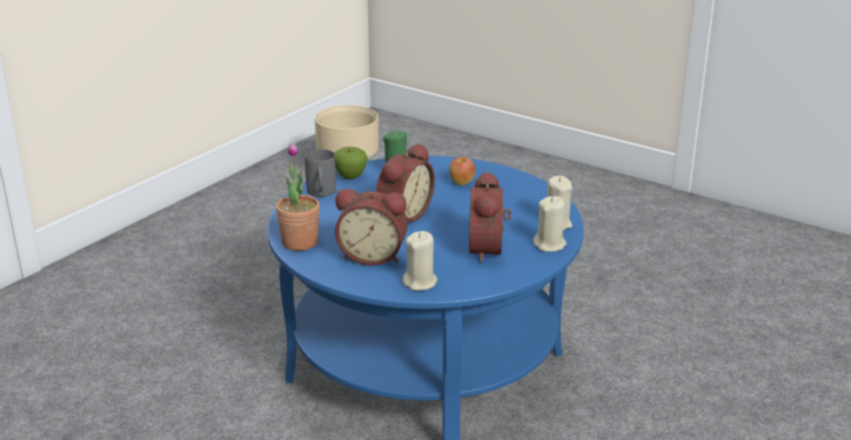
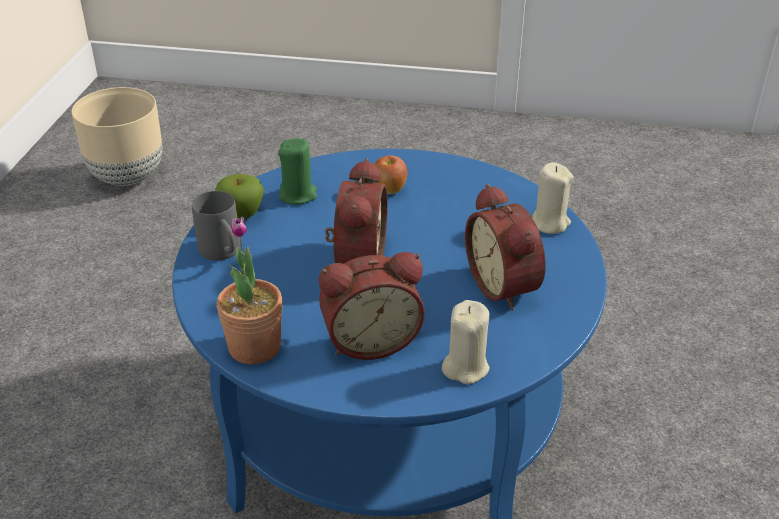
camera: 25 degrees left, 10 degrees up
beige candle [533,196,567,252] -> none

